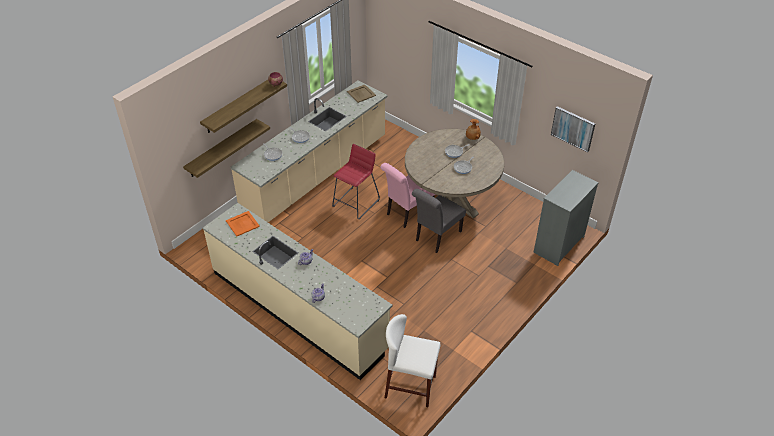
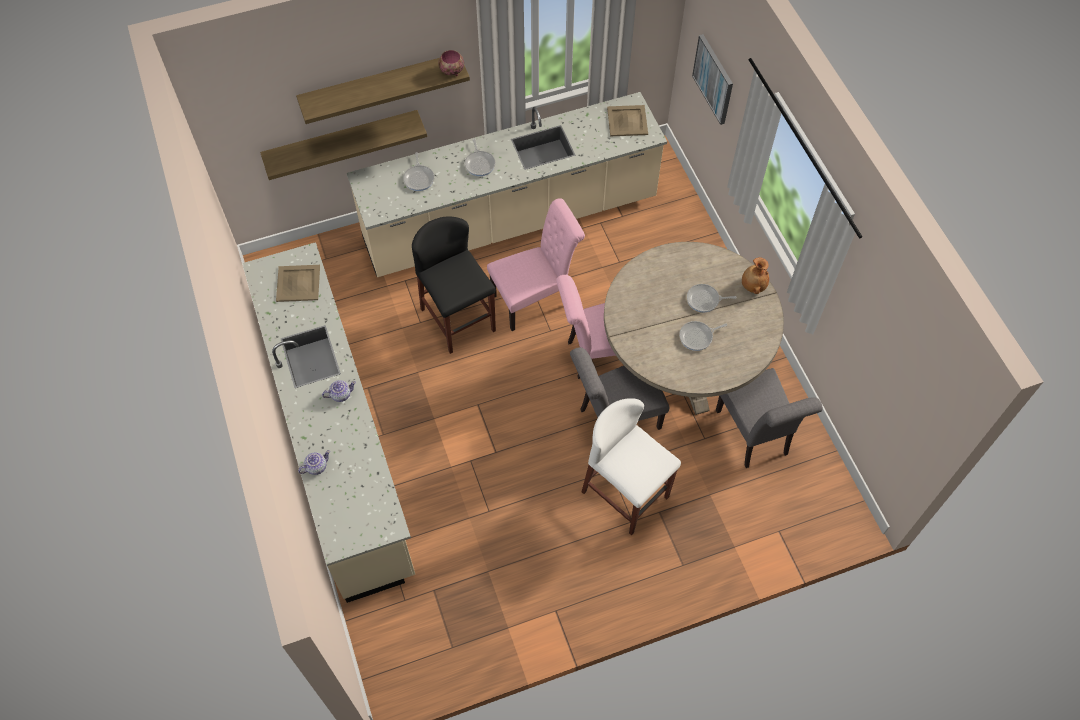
camera: 30 degrees right, 15 degrees up
orange tray [226,211,260,236] -> beige tray [276,265,320,302]
red stool [332,144,380,220] -> pink chair [487,198,585,331]
white stool [385,314,441,407] -> white stool moved to [582,398,681,535]
grey dresser [534,170,598,266] -> none
picture [551,106,595,152] -> picture moved to [692,34,733,125]
none -> black stool [412,216,496,354]
none -> grey chair [716,368,823,468]

